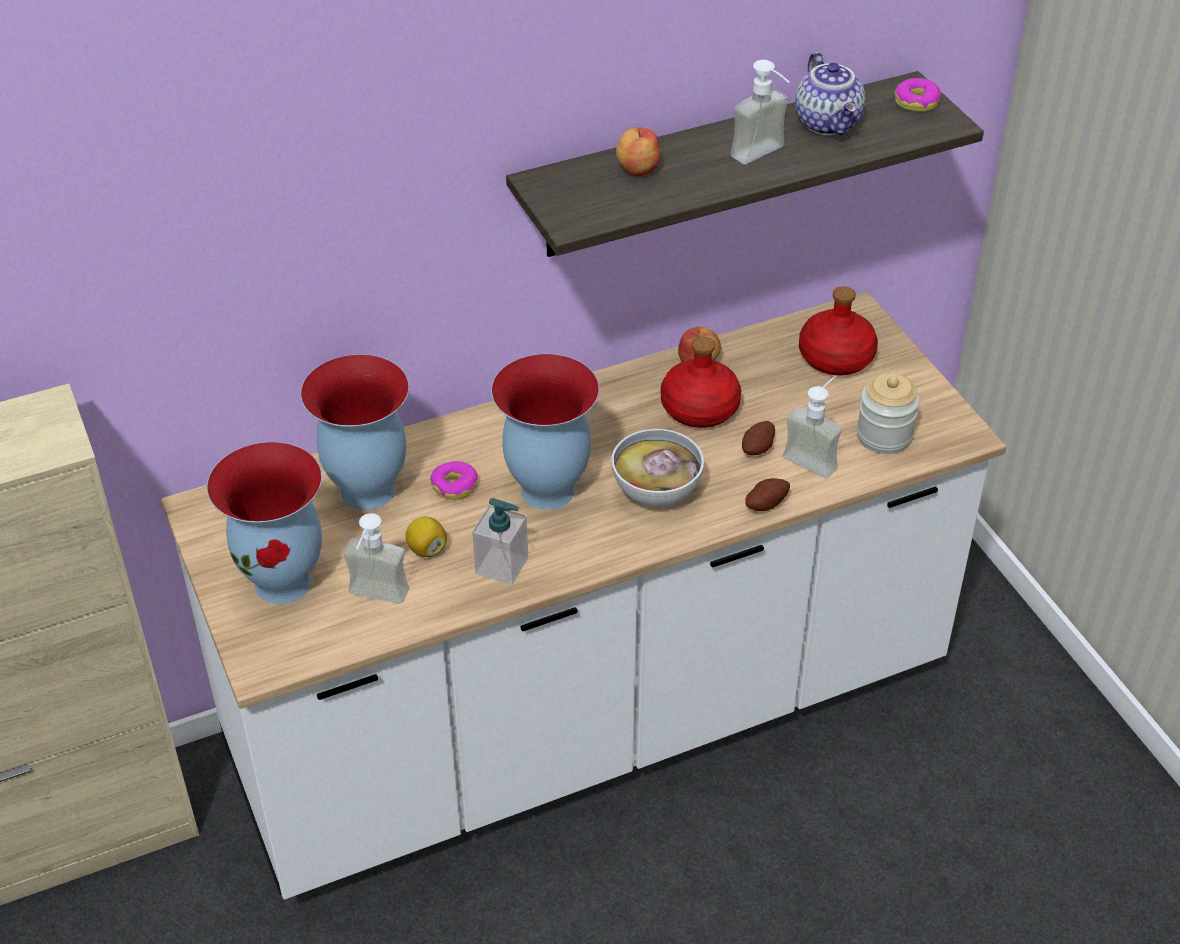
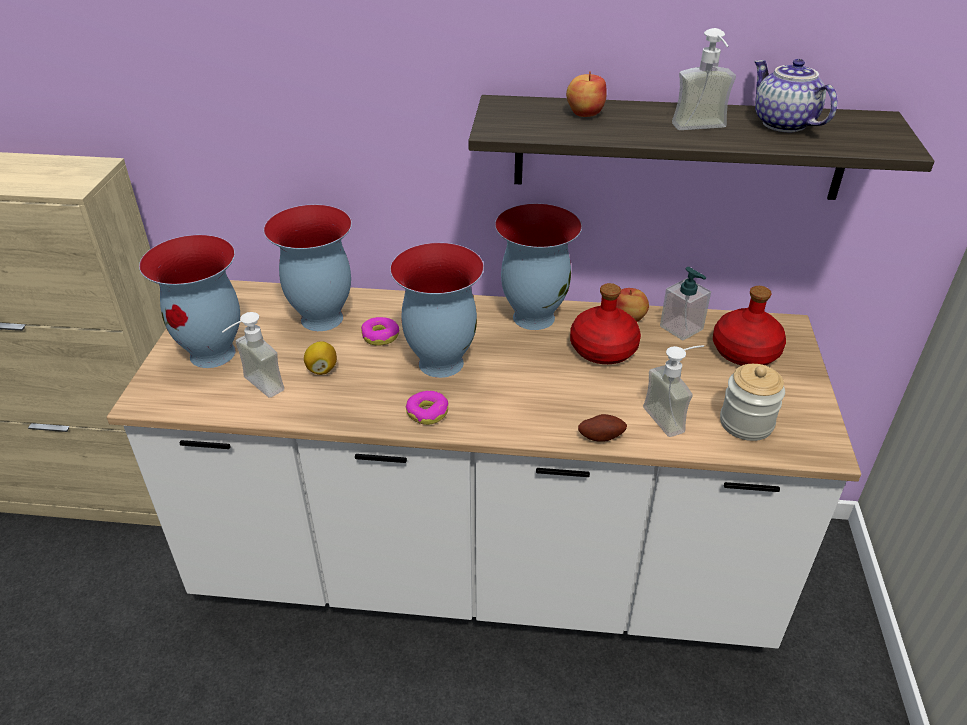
camera: 30 degrees right, 5 degrees down
soap dispenser [472,498,528,585] -> soap dispenser moved to [660,267,711,341]
bowl [611,429,704,506] -> none
potato [742,421,775,455] -> none
teapot [795,52,865,136] -> teapot turned 135 degrees clockwise [754,59,837,133]
donut [895,78,941,112] -> donut moved to [406,391,448,425]
none -> vase [495,204,582,330]

